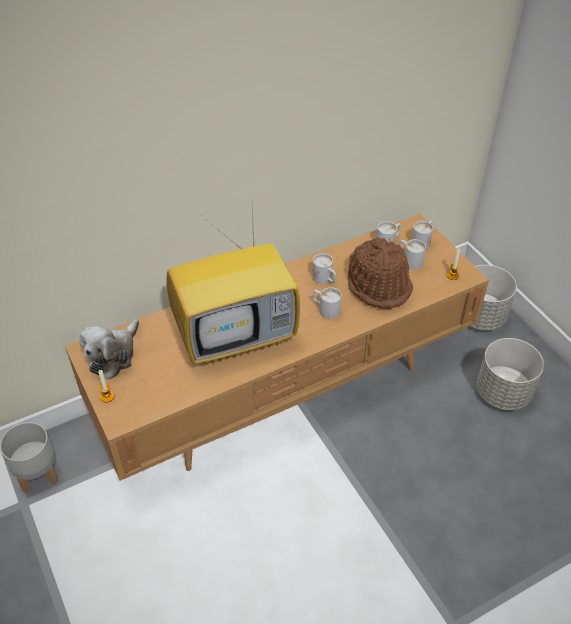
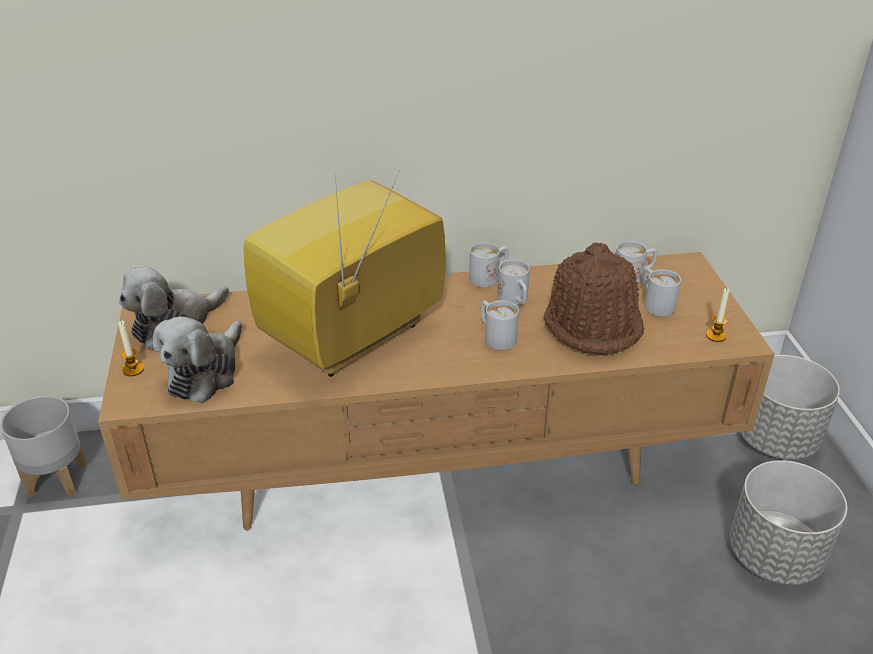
camera: 20 degrees right, 10 degrees down
television [166,203,300,364] -> television turned 135 degrees clockwise [244,161,446,377]
white mug [412,221,433,250] -> white mug moved to [469,242,508,287]
none -> plush toy [153,316,242,403]

